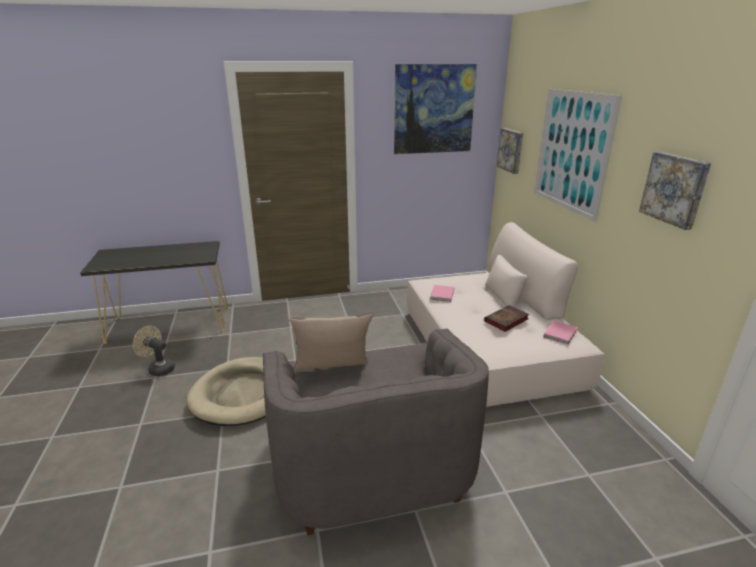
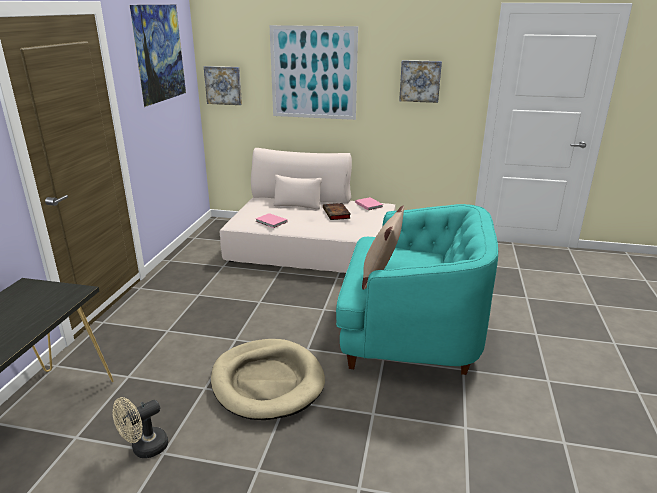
camera: 65 degrees left, 0 degrees up
grey armchair [263,328,489,535] -> turquoise armchair [336,204,498,375]

